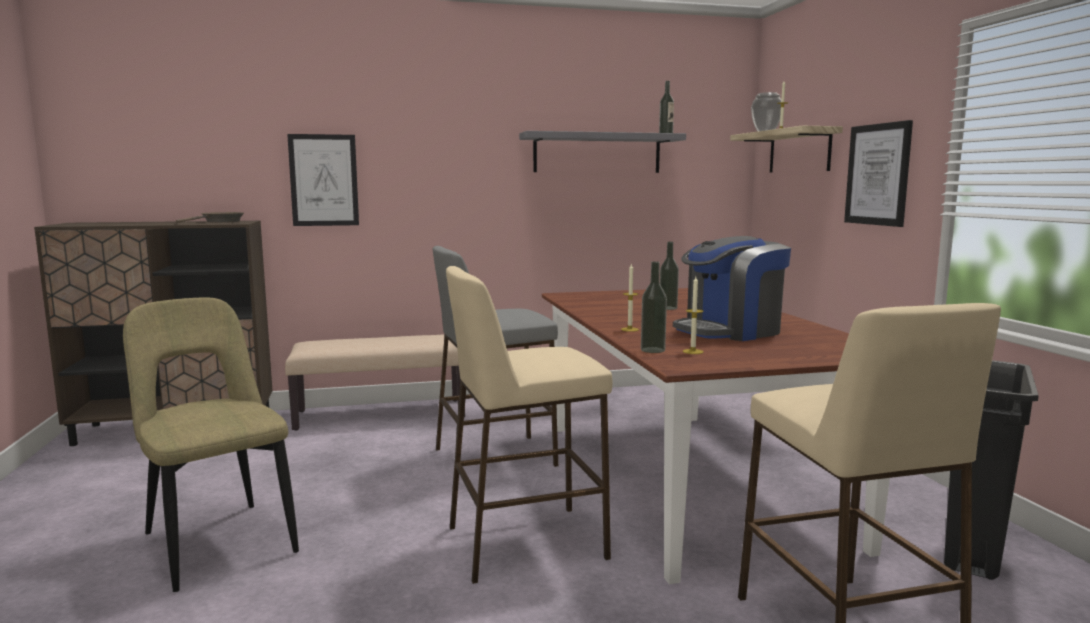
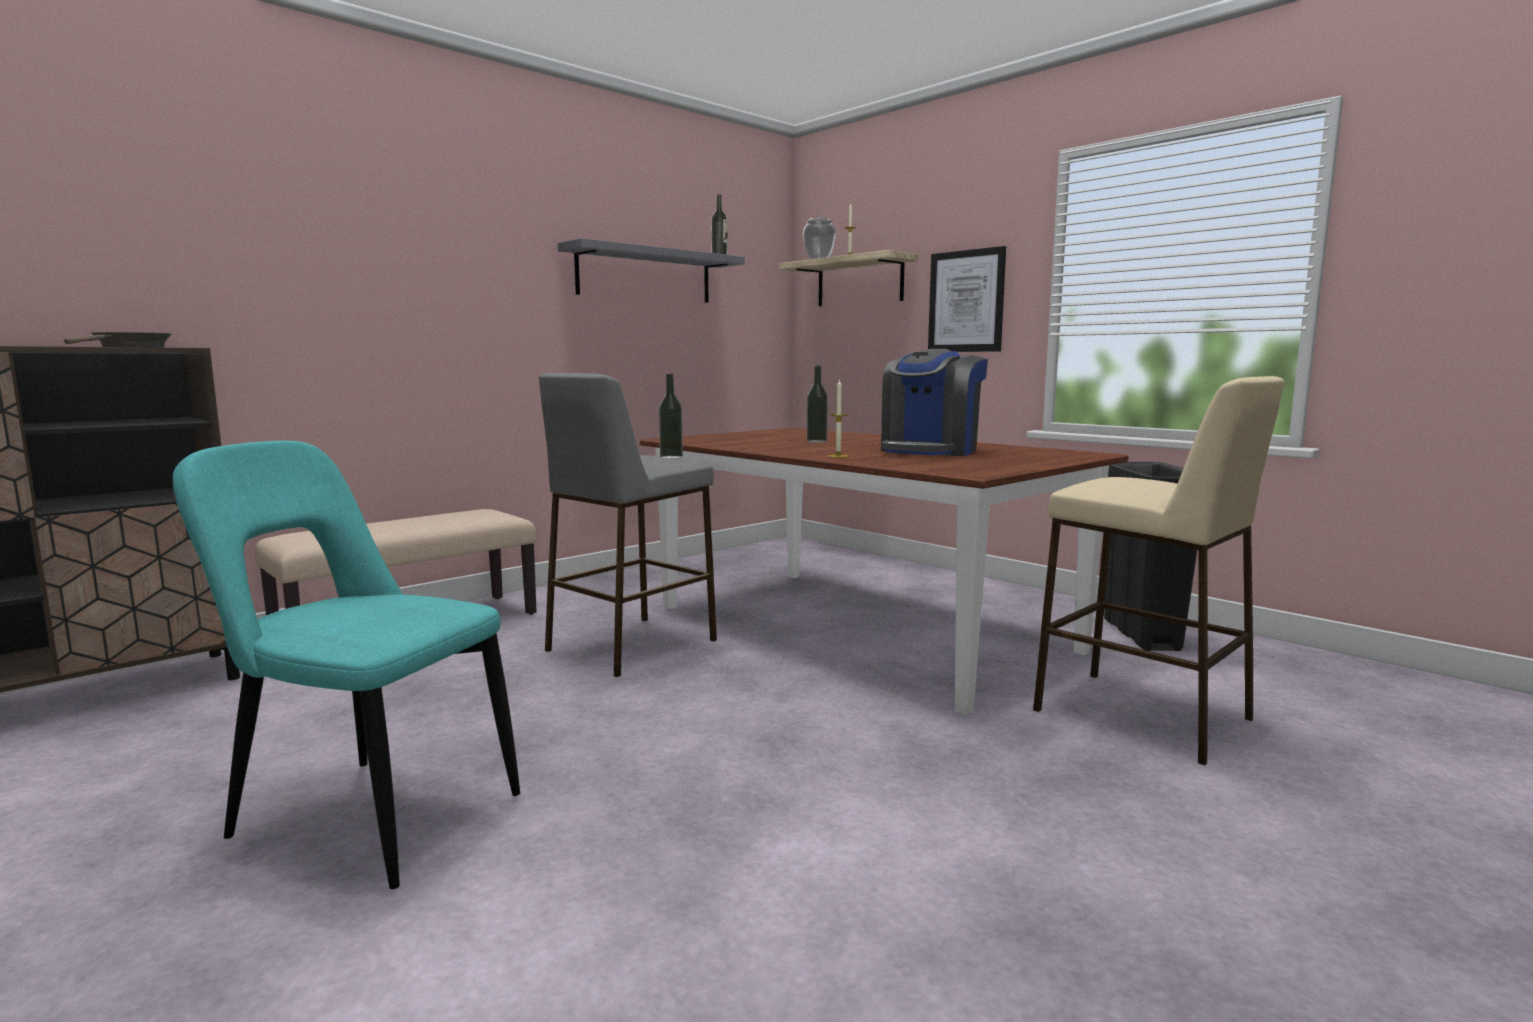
camera: 30 degrees left, 0 degrees up
beige chair [123,297,299,592] -> turquoise chair [173,441,520,889]
picture [287,134,359,226] -> none
beige stool [446,266,612,584] -> none
bottle [641,261,667,353] -> bottle moved to [659,374,683,459]
candle [683,277,704,354] -> none

